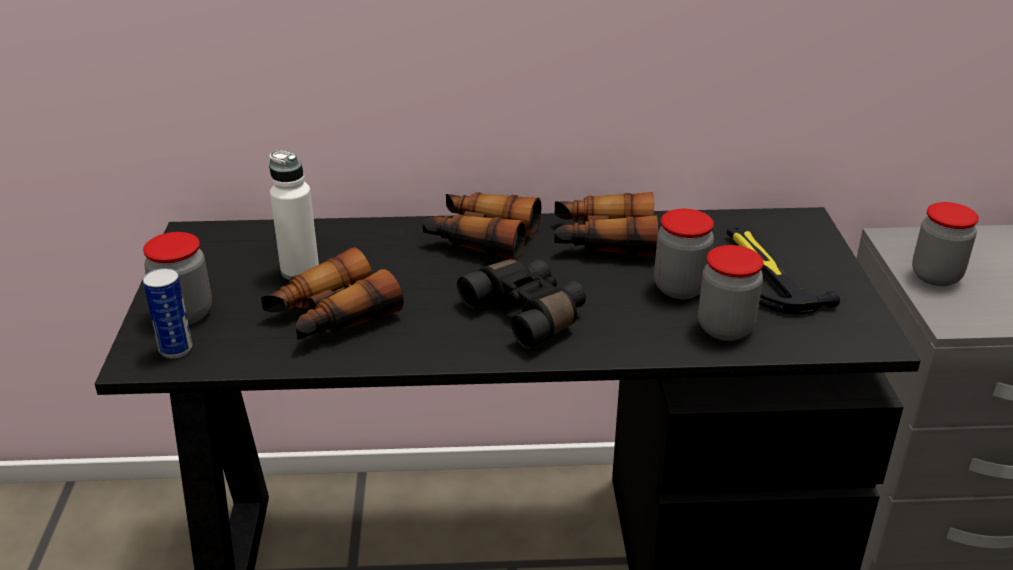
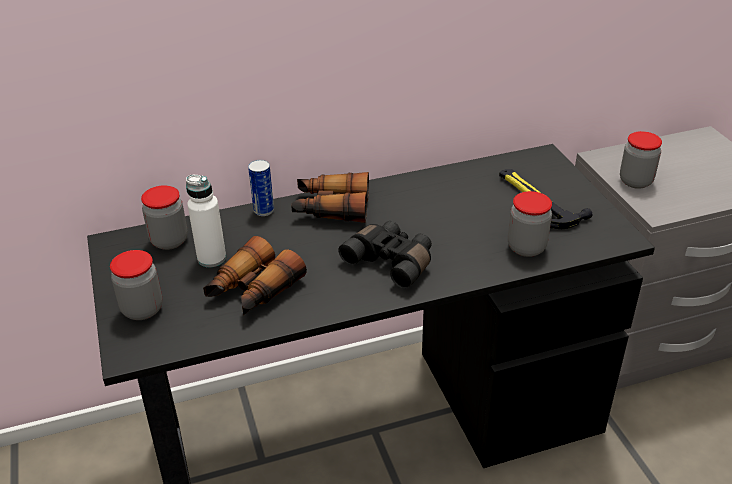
camera: 15 degrees left, 5 degrees up
can [143,268,193,358] -> can moved to [248,160,274,216]
binoculars [554,192,658,257] -> none
jar [654,209,714,299] -> jar moved to [141,185,188,250]

